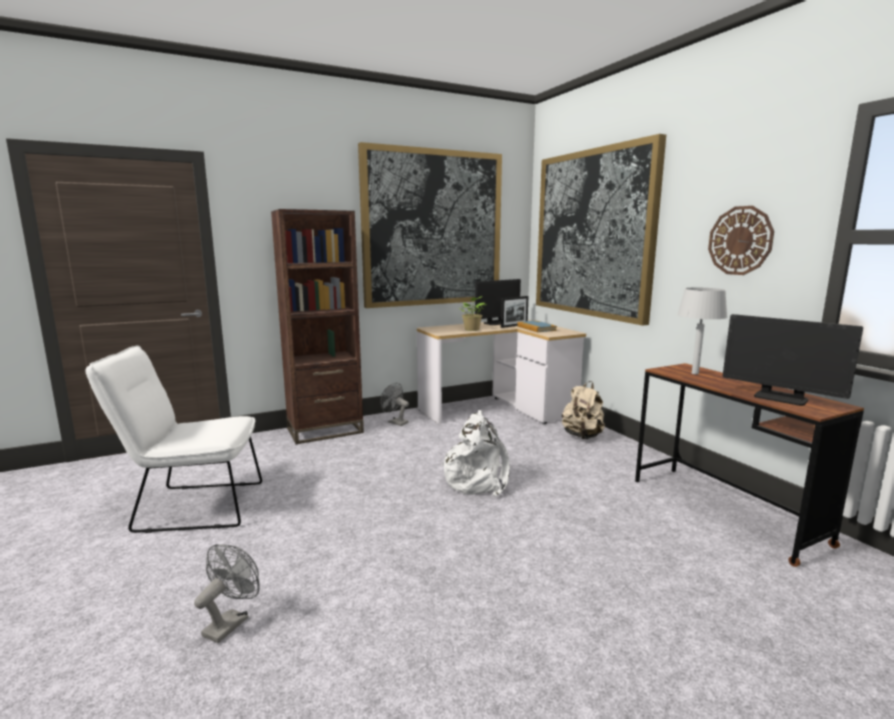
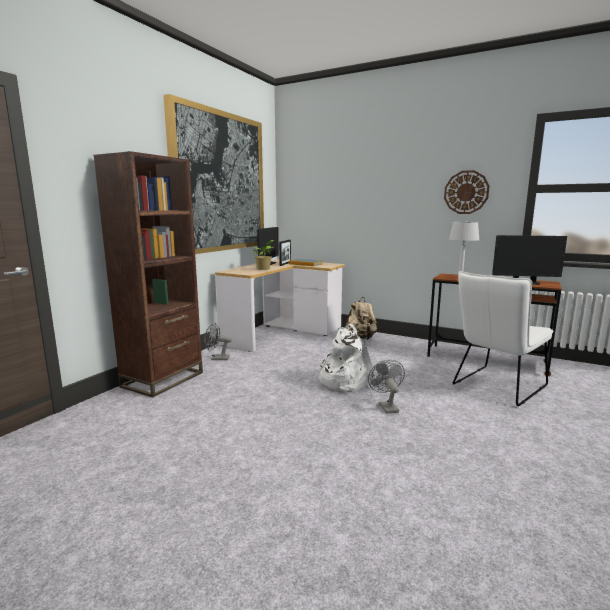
camera: 35 degrees left, 0 degrees up
white chair [85,345,262,533] -> white chair moved to [453,271,554,406]
grey fan [194,544,260,643] -> grey fan moved to [368,360,405,414]
picture [536,134,666,326] -> none

